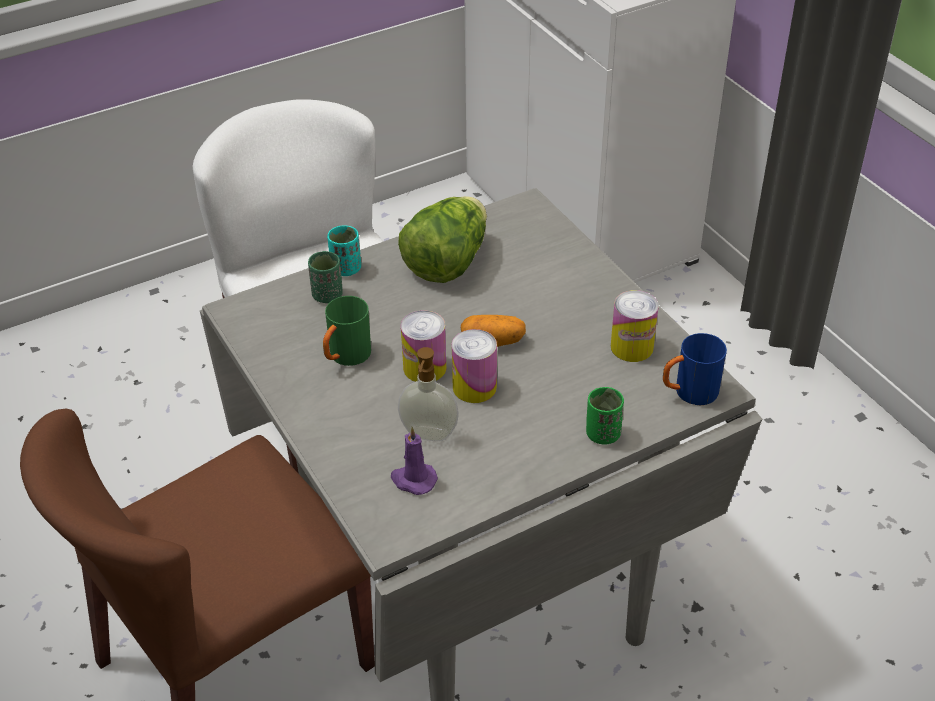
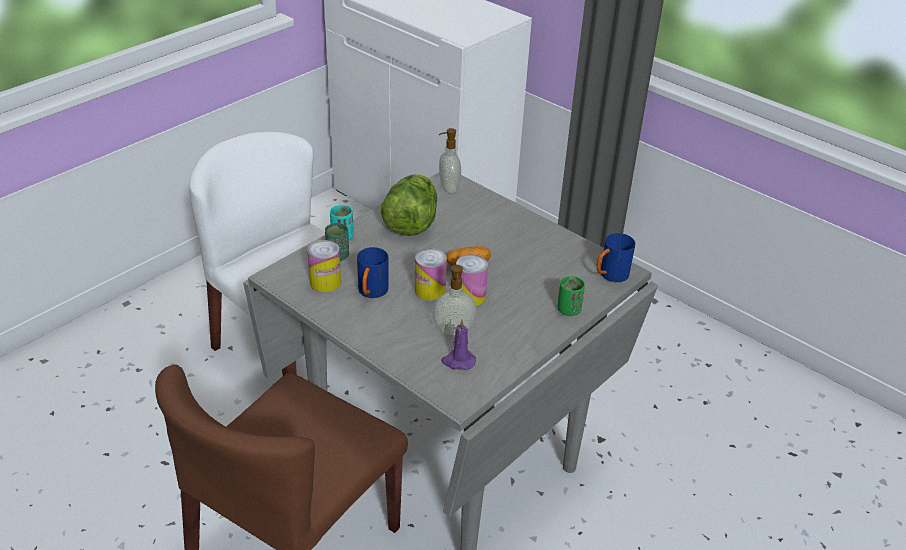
camera: 20 degrees left, 5 degrees down
green mug [323,296,371,366] -> blue mug [357,247,389,298]
can [611,290,659,362] -> can moved to [307,240,341,292]
none -> soap dispenser [439,128,461,193]

